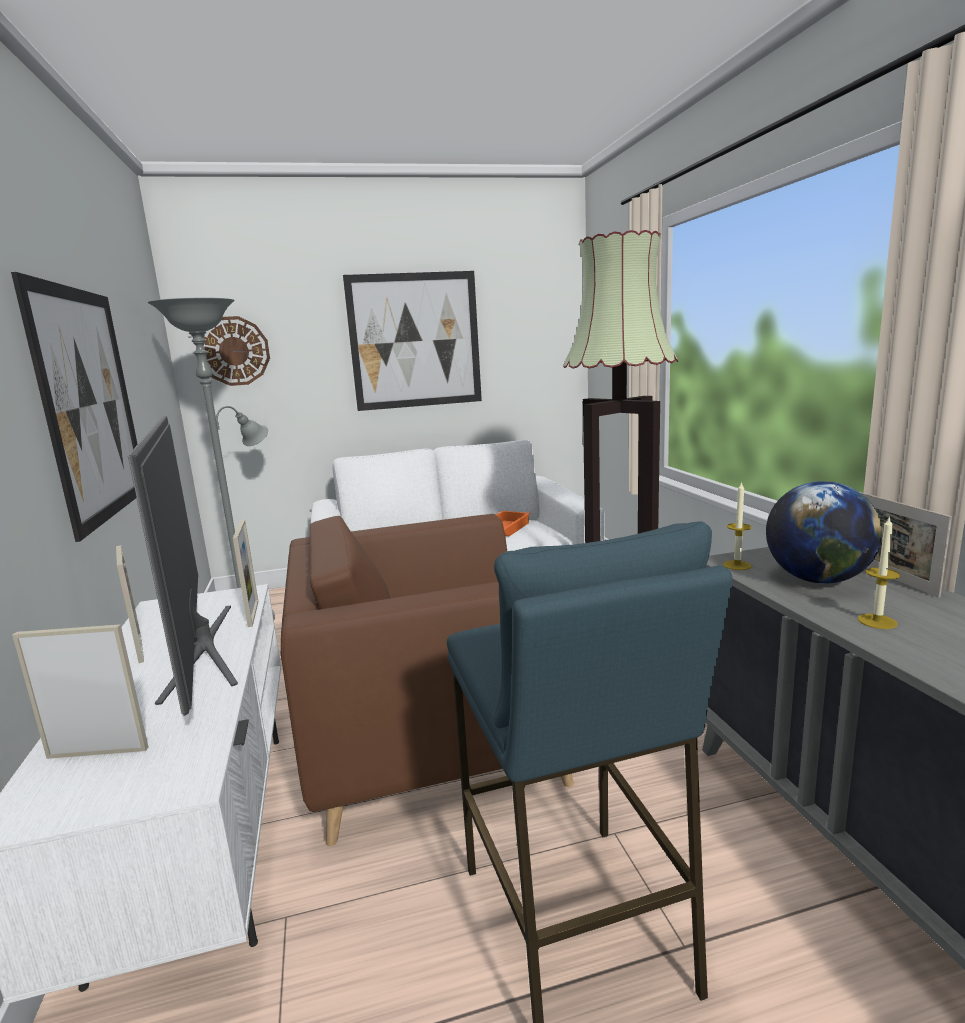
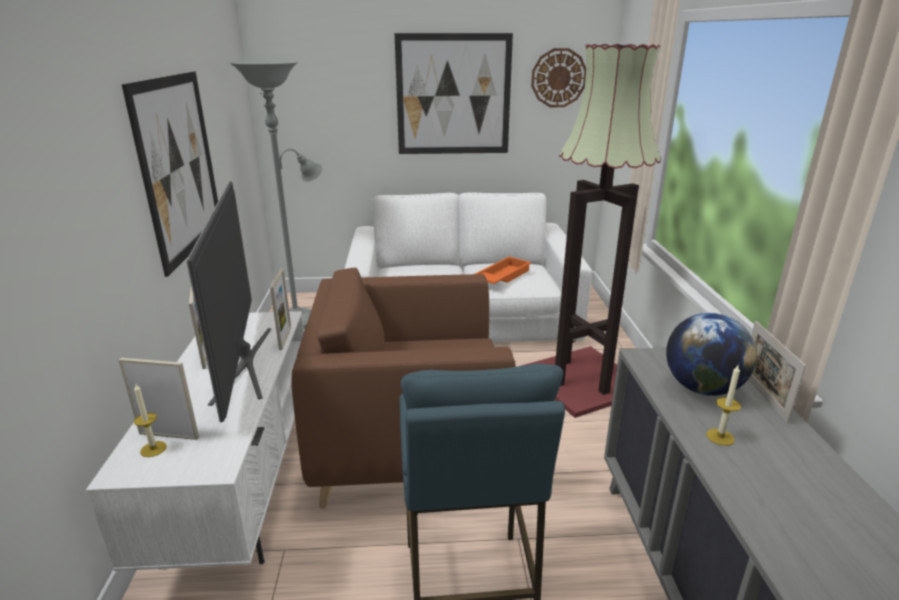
camera: 10 degrees right, 10 degrees up
wall clock [204,316,270,386] -> wall clock moved to [531,48,586,107]
candle [723,481,752,570] -> candle moved to [134,384,167,457]

